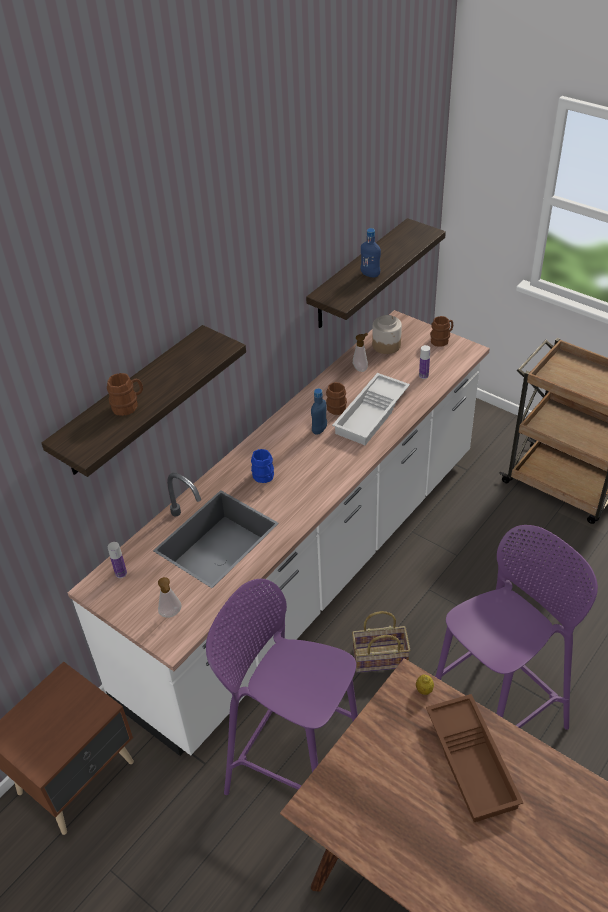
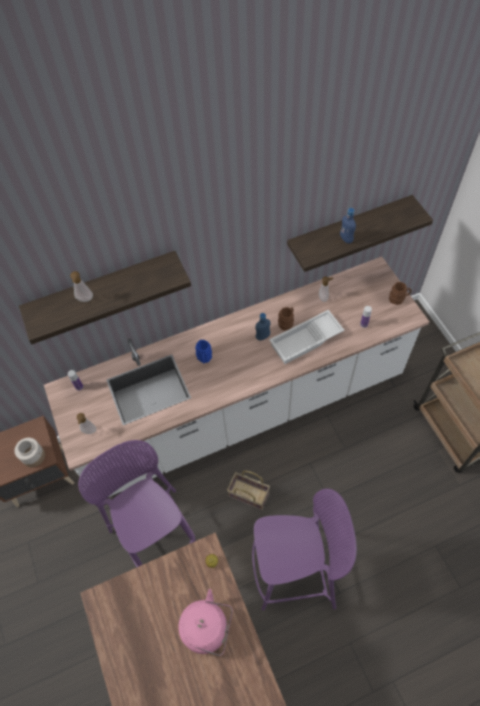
camera: 30 degrees right, 15 degrees up
brown mug [107,373,143,416] -> soap dispenser [70,271,93,302]
jar [372,315,402,354] -> jar moved to [15,438,45,467]
brown tray [426,694,523,822] -> pink kettle [178,589,233,656]

